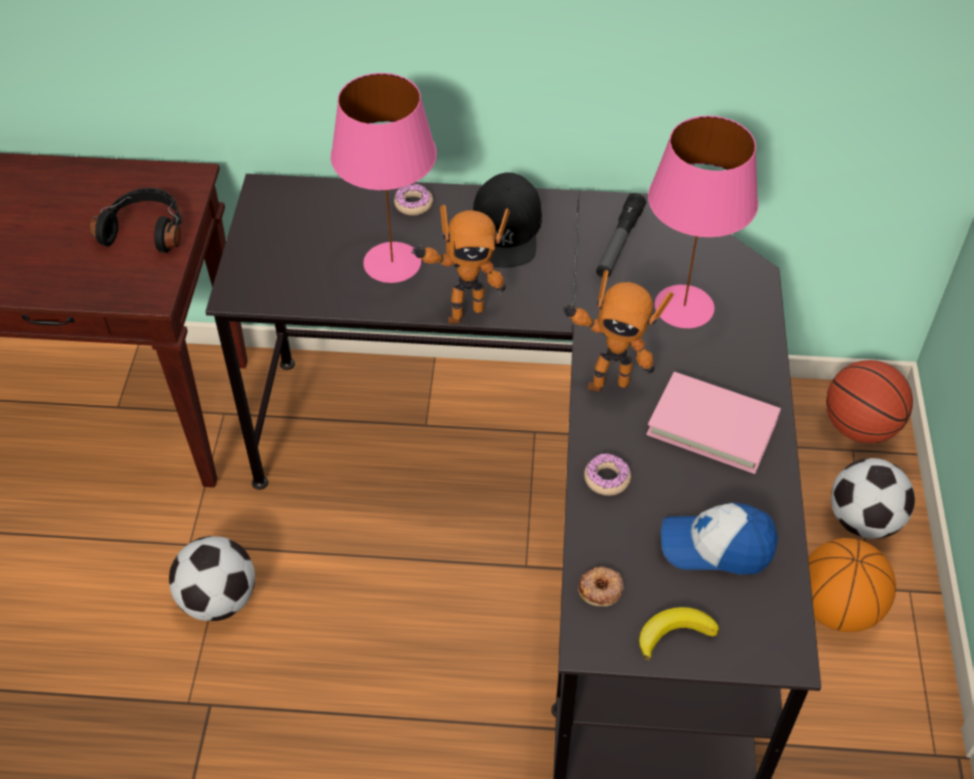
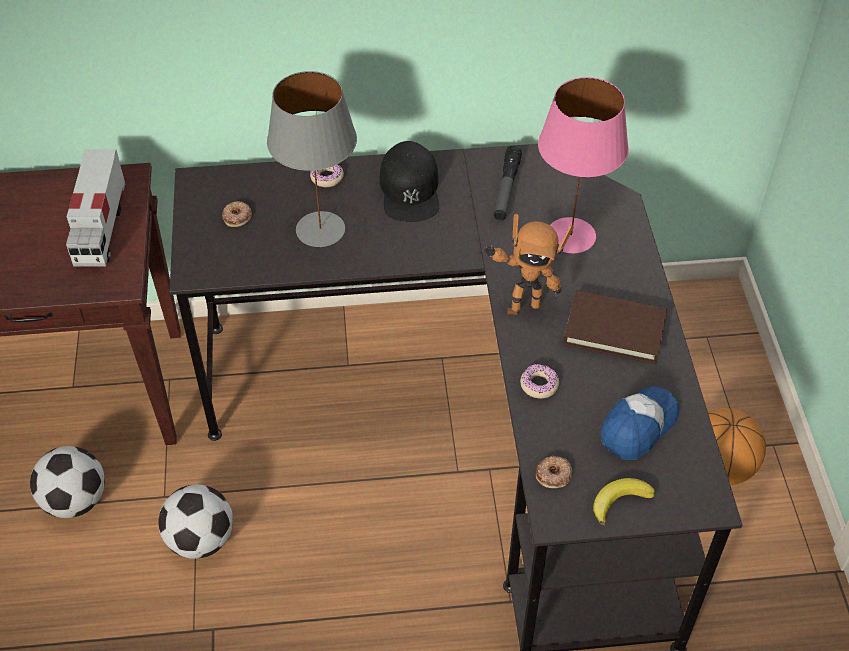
camera: 10 degrees left, 0 degrees up
black headphones [89,188,182,253] -> toy truck [66,149,125,267]
pink table lamp [331,73,437,283] -> grey table lamp [267,71,357,247]
toy robot [411,205,510,324] -> none
pink book [646,372,781,474] -> brown book [563,290,667,364]
cap [661,503,778,575] -> cap turned 135 degrees clockwise [601,386,679,460]
basketball [826,360,913,443] -> none
football [831,458,915,539] -> football moved to [30,446,105,518]
none -> donut [222,201,252,227]

